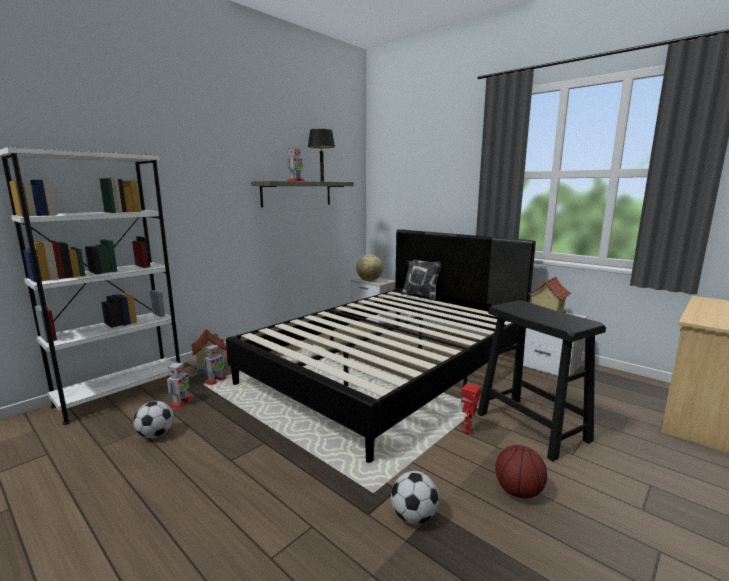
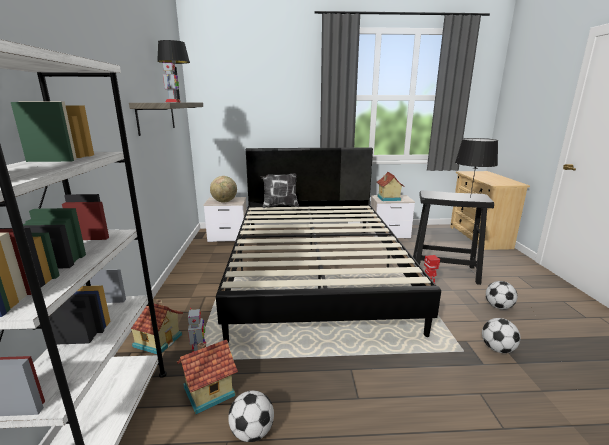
camera: 45 degrees left, 5 degrees up
toy robot [167,361,193,409] -> toy house [176,339,238,414]
basketball [495,445,547,498] -> football [486,281,517,309]
none -> black table lamp [455,138,498,198]

